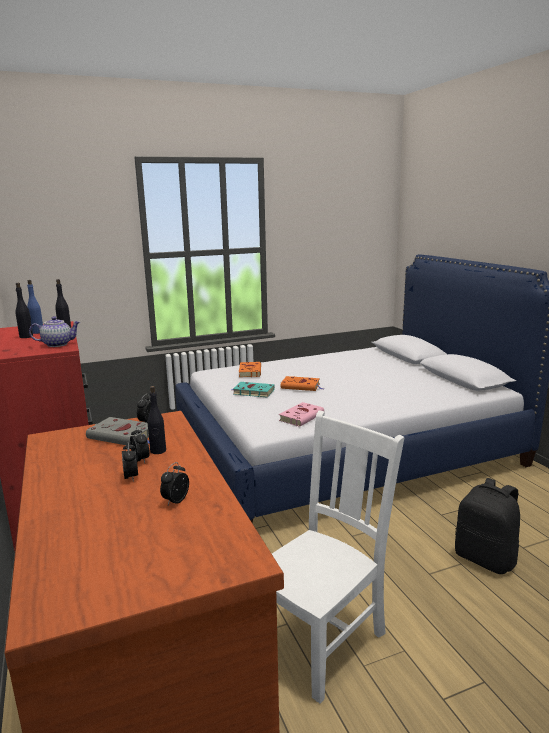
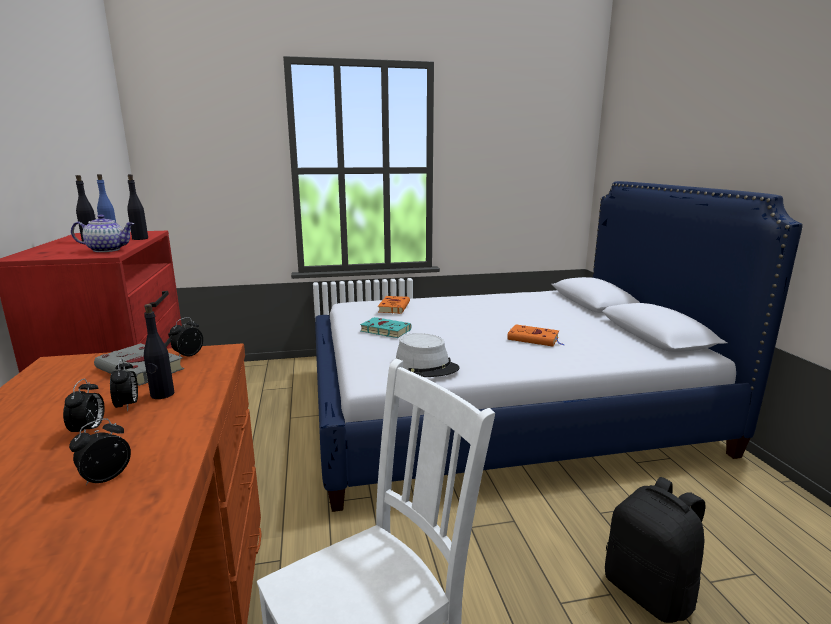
camera: 10 degrees right, 0 degrees up
pink book [279,402,324,427] -> grey hat [396,333,460,377]
orange book [281,376,324,391] -> orange book moved to [507,324,564,346]

